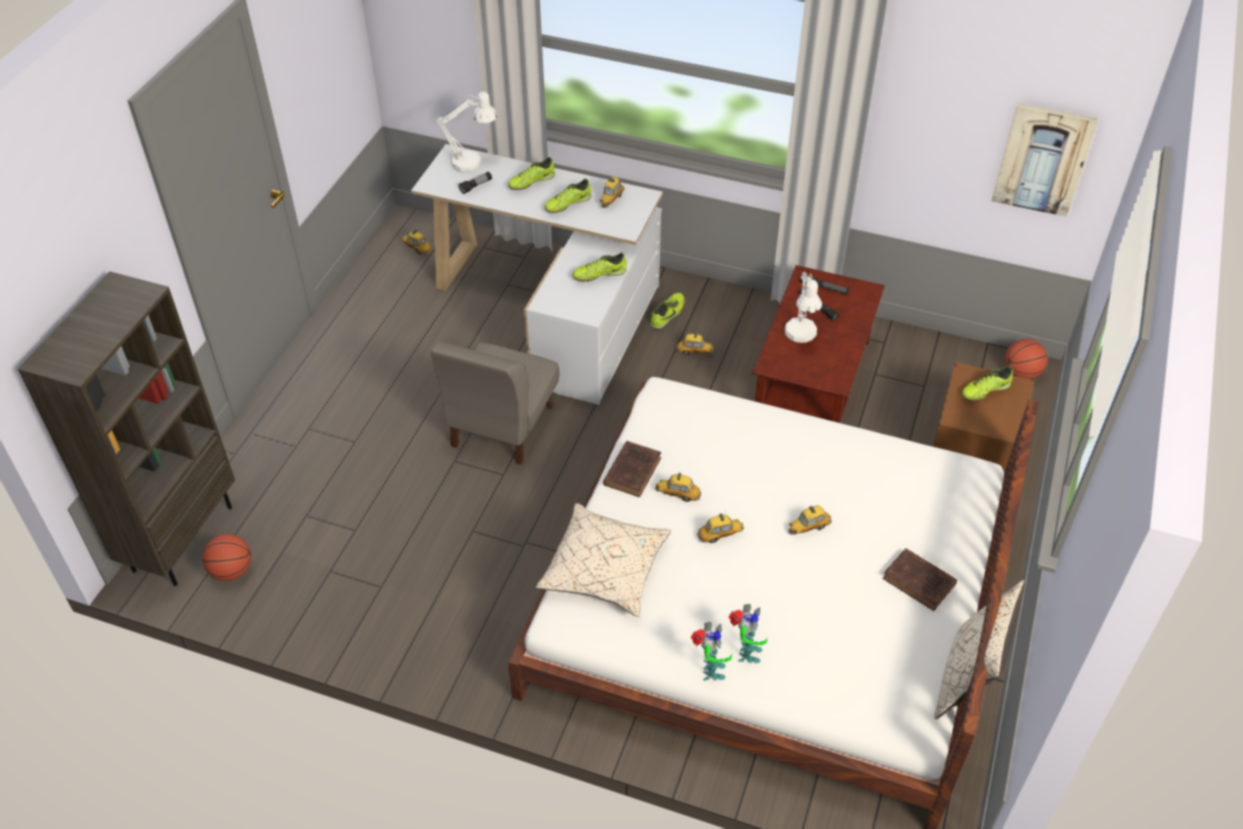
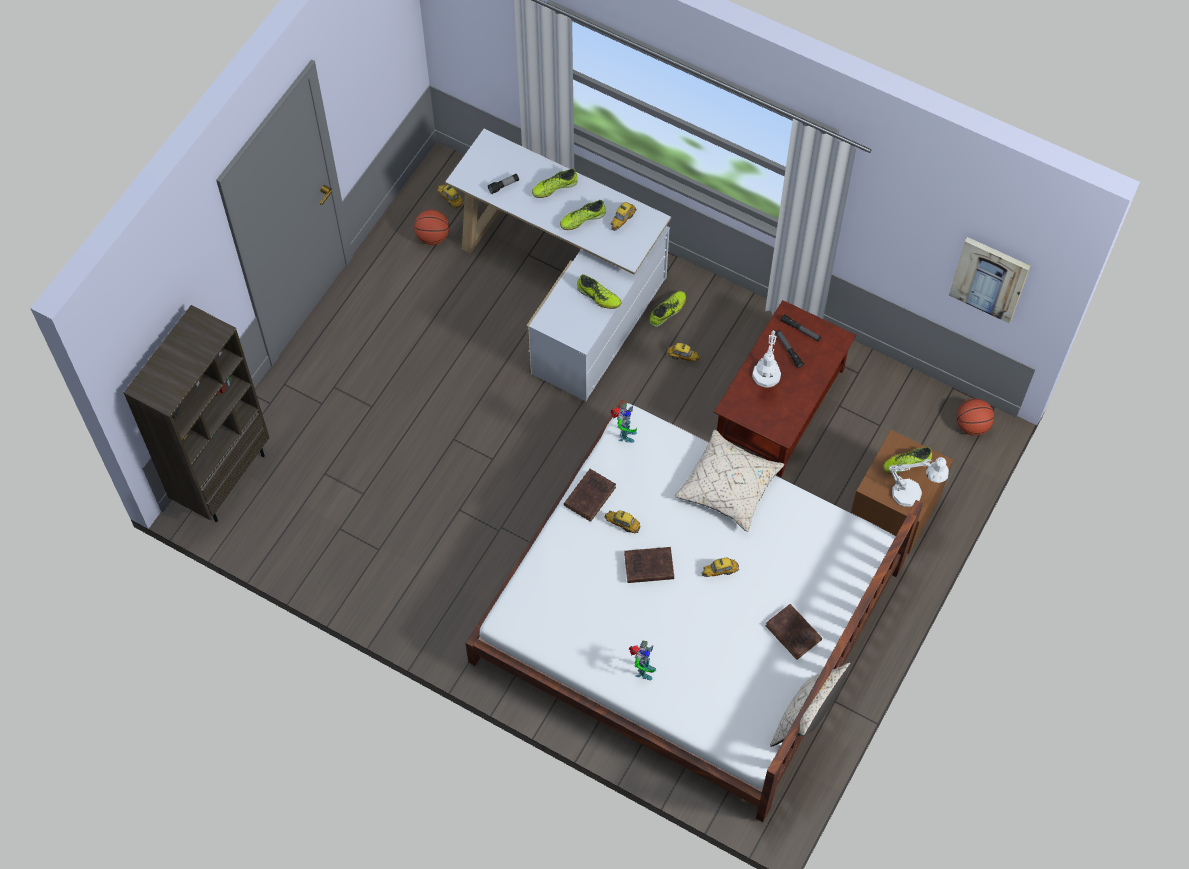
camera: 10 degrees right, 15 degrees up
basketball [202,534,251,581] -> basketball moved to [414,210,449,245]
grey chair [431,341,560,465] -> none
white table lamp [436,91,497,172] -> white table lamp moved to [889,457,949,507]
beige pillow [536,503,671,617] -> beige pillow moved to [674,430,784,532]
shoe [572,252,627,281] -> shoe turned 135 degrees counterclockwise [577,274,621,309]
toy robot [691,622,732,681] -> toy robot moved to [610,403,637,443]
toy car [697,513,744,543] -> brown book [624,547,674,583]

